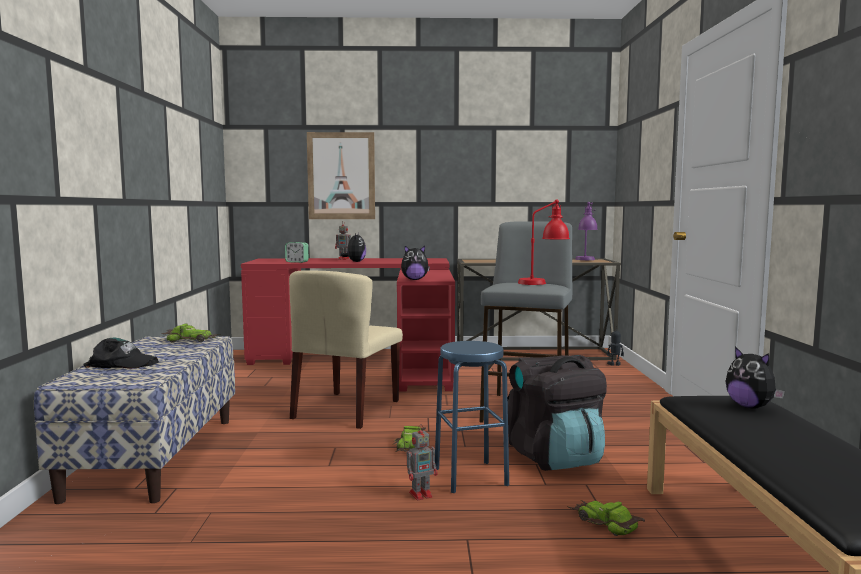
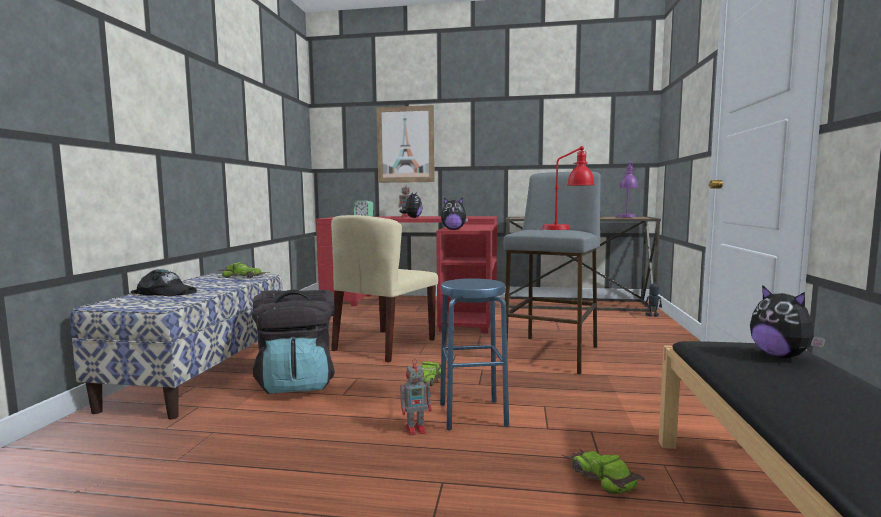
camera: 10 degrees right, 0 degrees up
black backpack [508,355,607,471] -> black backpack moved to [251,290,335,394]

